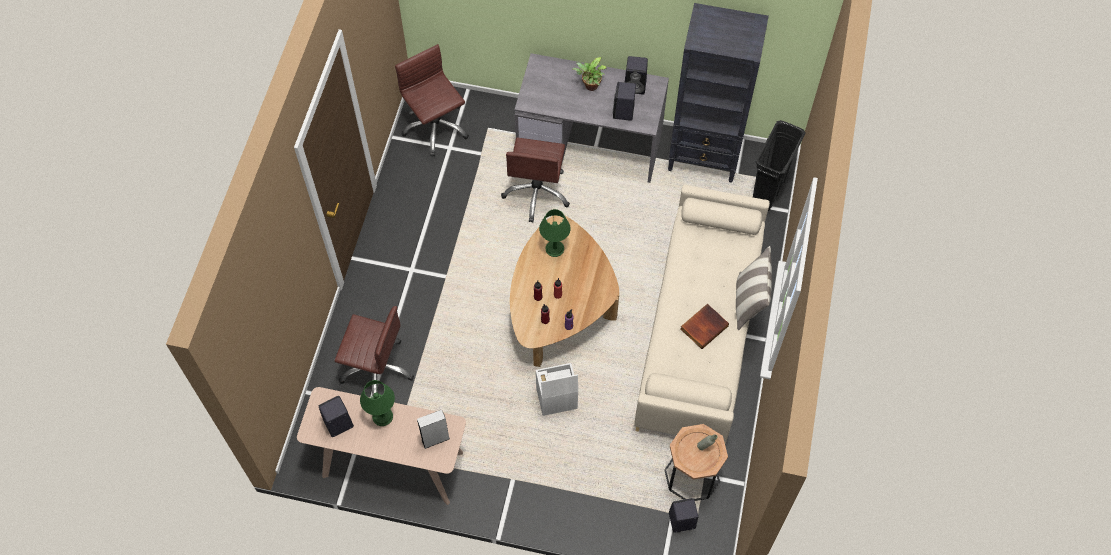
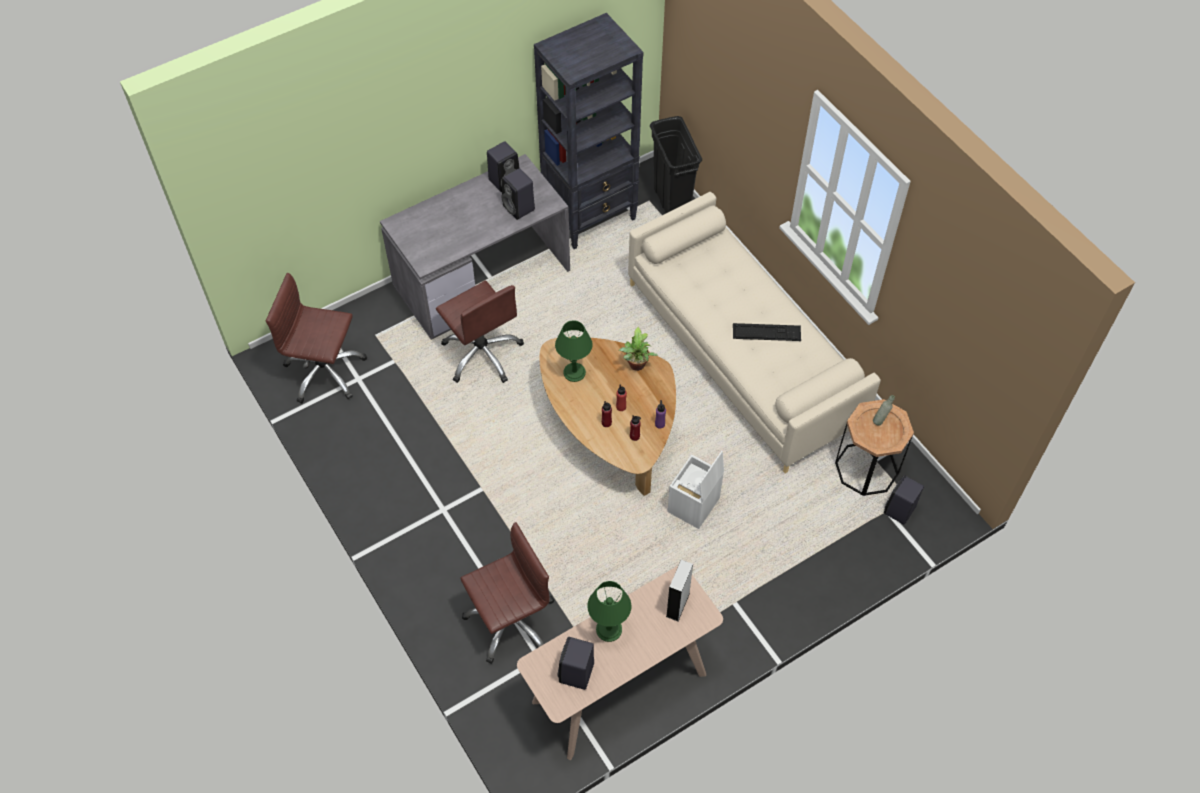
camera: 45 degrees left, 5 degrees down
potted plant [573,57,607,91] -> potted plant moved to [619,327,658,371]
book [681,304,729,349] -> keyboard [733,323,801,341]
pillow [736,246,772,331] -> none

